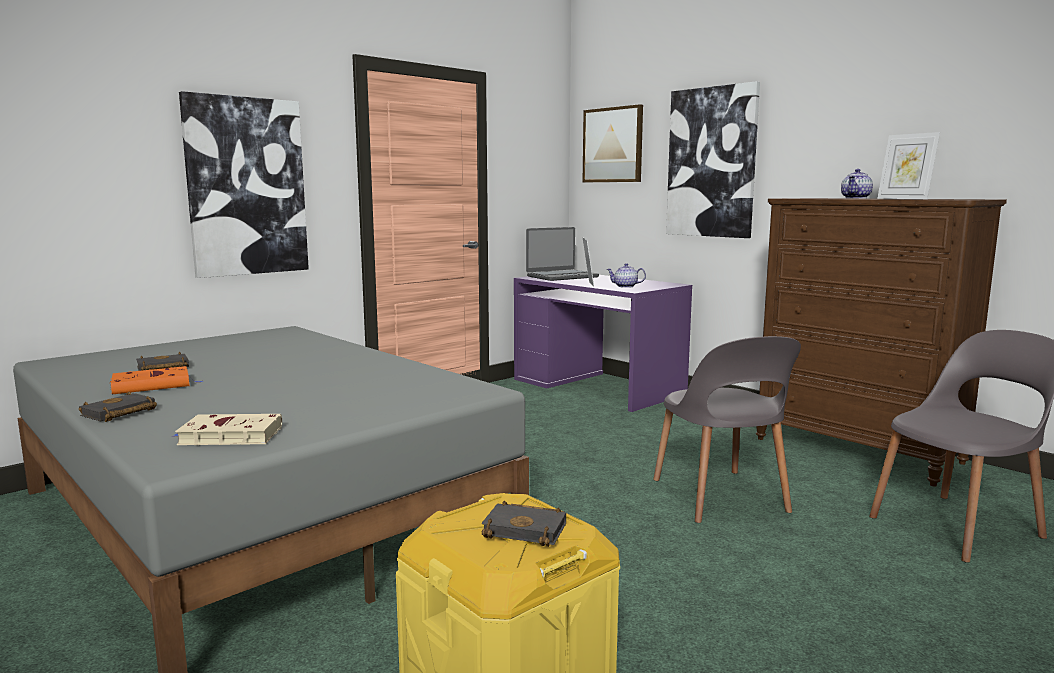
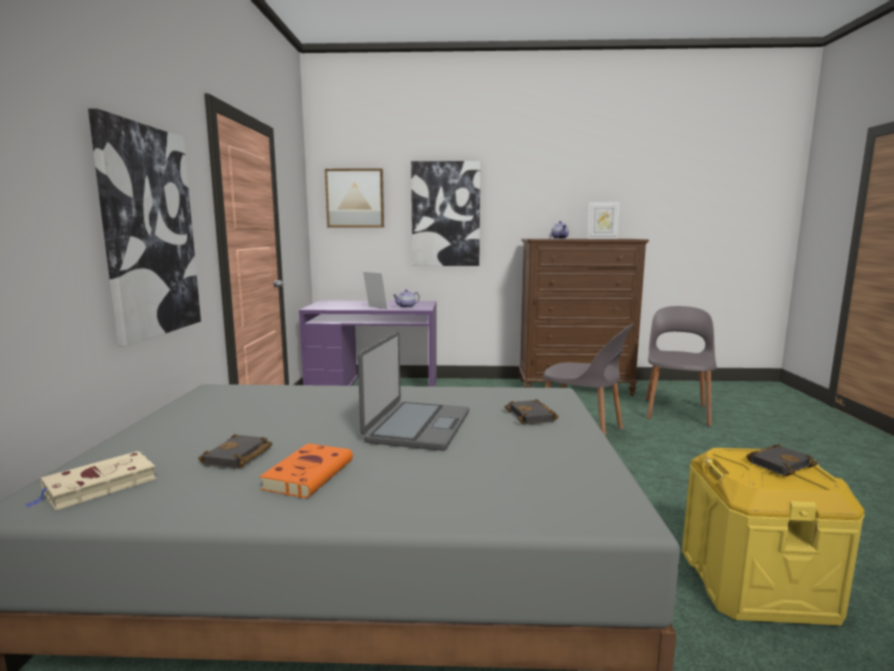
camera: 45 degrees left, 0 degrees up
black book [79,392,157,422] -> black book moved to [505,399,558,425]
beige book [171,414,282,445] -> beige book moved to [24,451,157,511]
laptop [526,227,599,281] -> laptop moved to [358,332,469,451]

